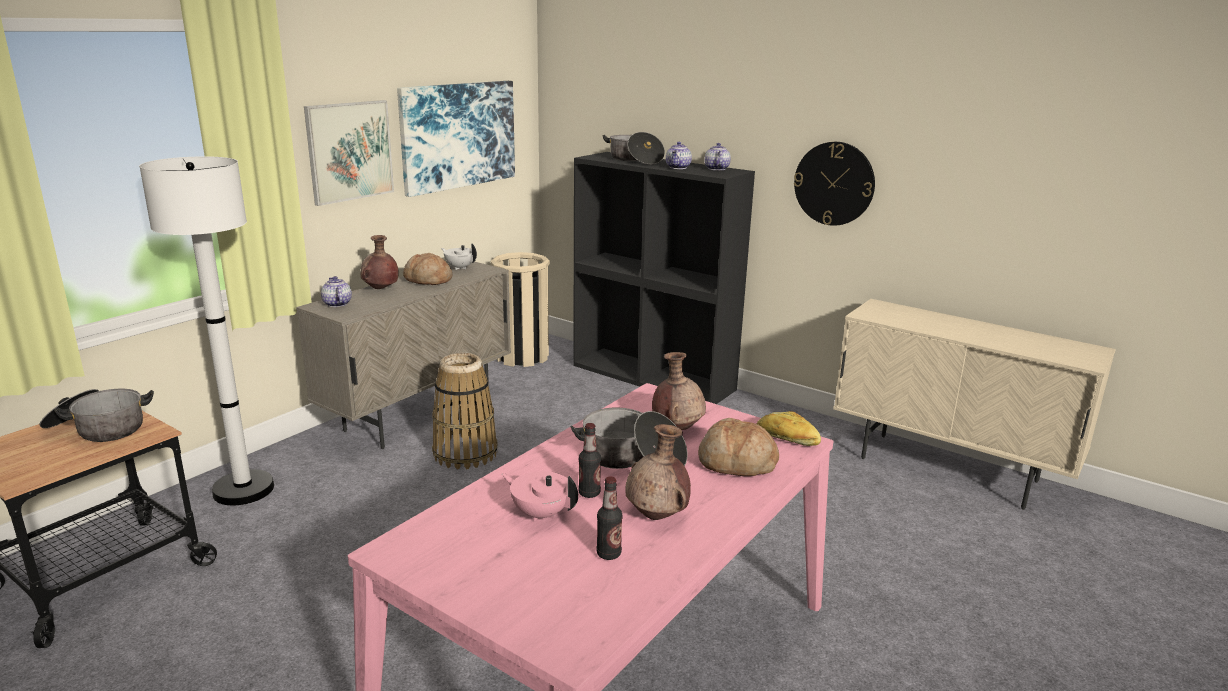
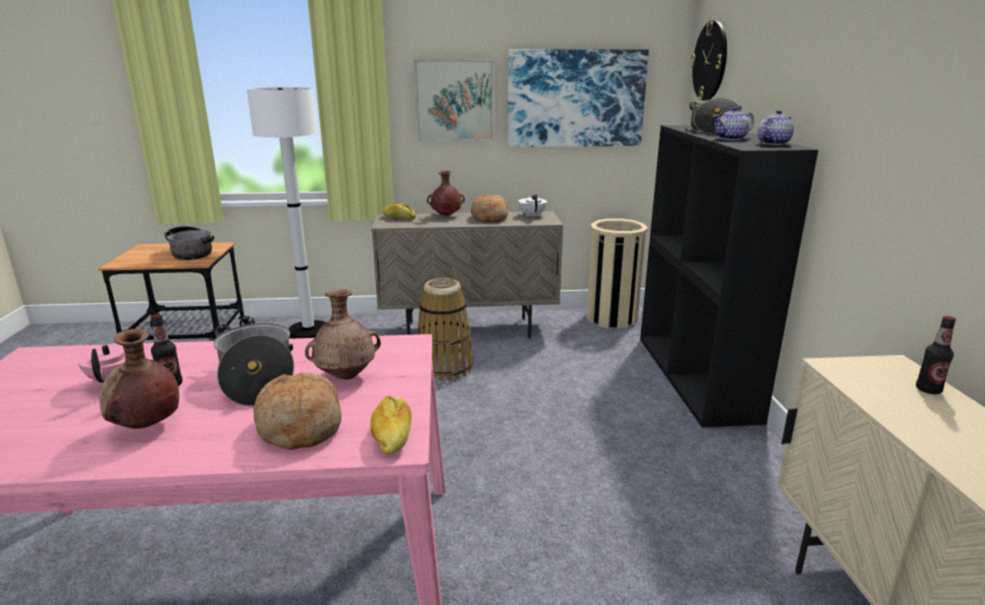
camera: 50 degrees right, 0 degrees up
teapot [321,276,352,307] -> bread [382,204,416,220]
bottle [596,476,623,560] -> bottle moved to [916,316,956,394]
wall clock [794,142,875,226] -> wall clock moved to [691,21,727,101]

